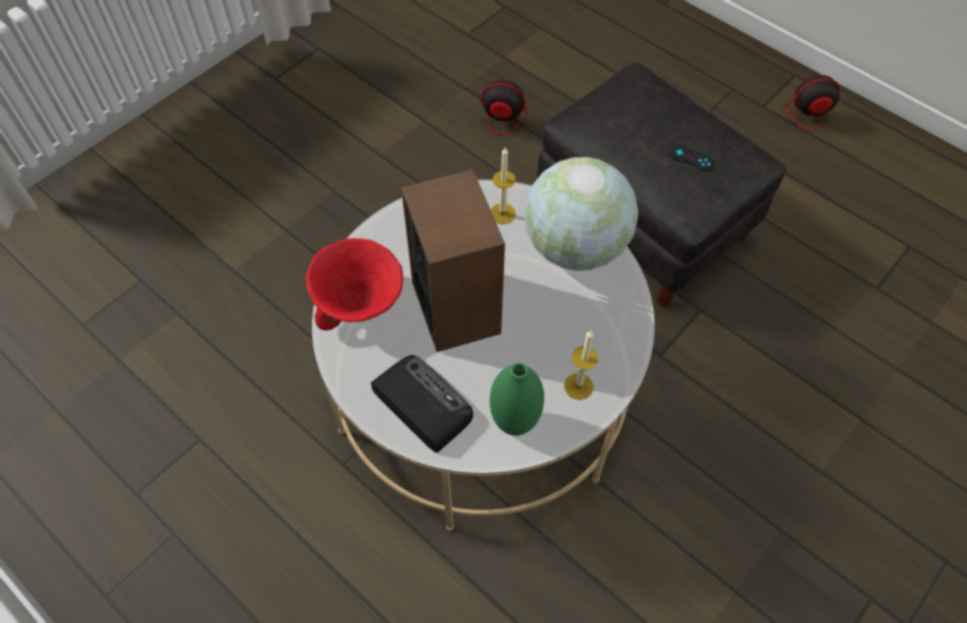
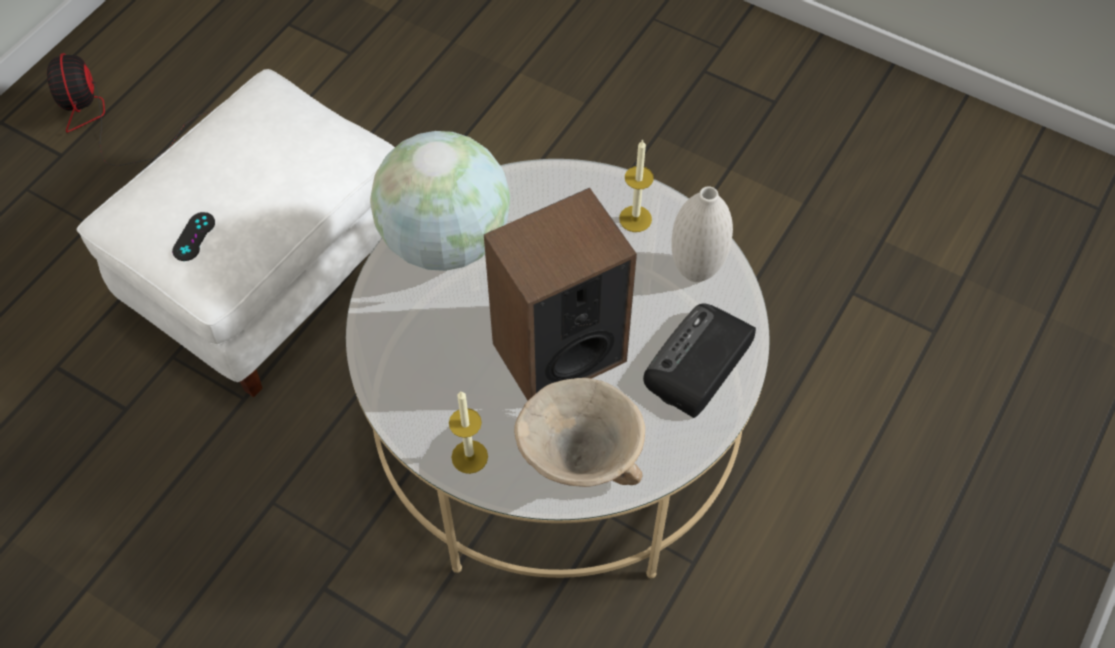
camera: 100 degrees left, 0 degrees up
red bowl [306,238,403,330] -> beige bowl [514,378,645,487]
fan [433,80,527,174] -> none
green vase [490,363,544,436] -> white vase [671,186,733,282]
candle [491,147,516,224] -> candle moved to [449,391,488,474]
black ottoman [537,62,786,308] -> white ottoman [76,69,395,397]
black game controller [670,146,714,171] -> black game controller moved to [172,212,215,261]

